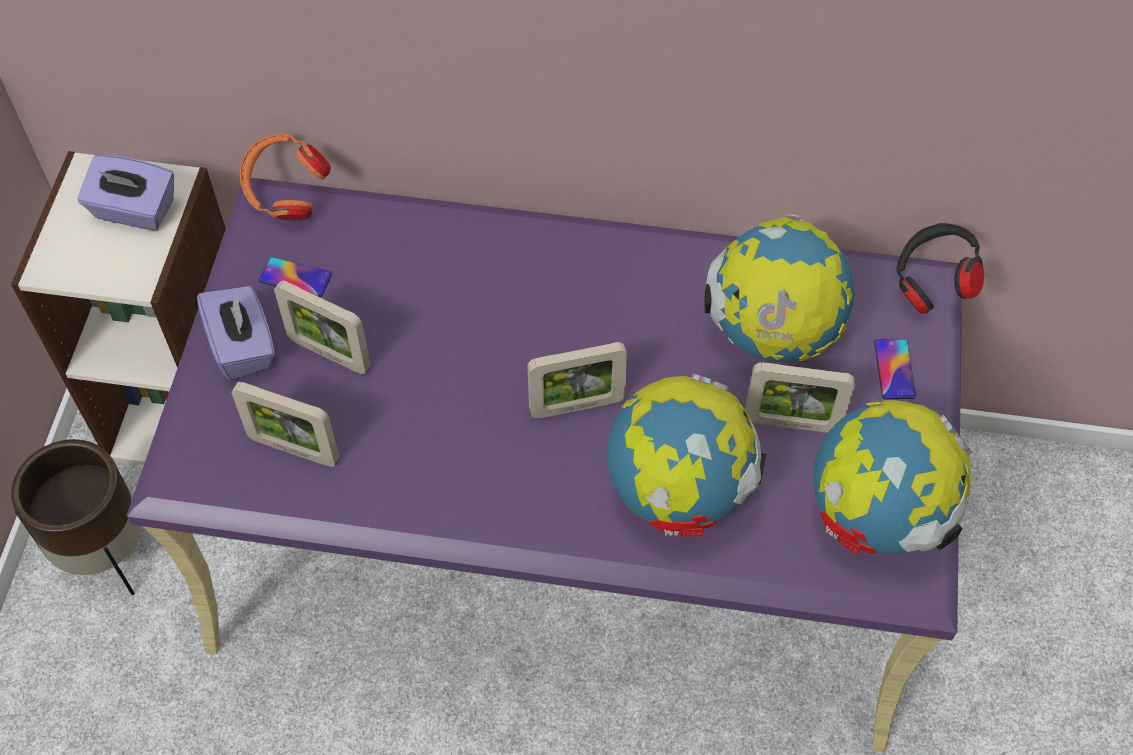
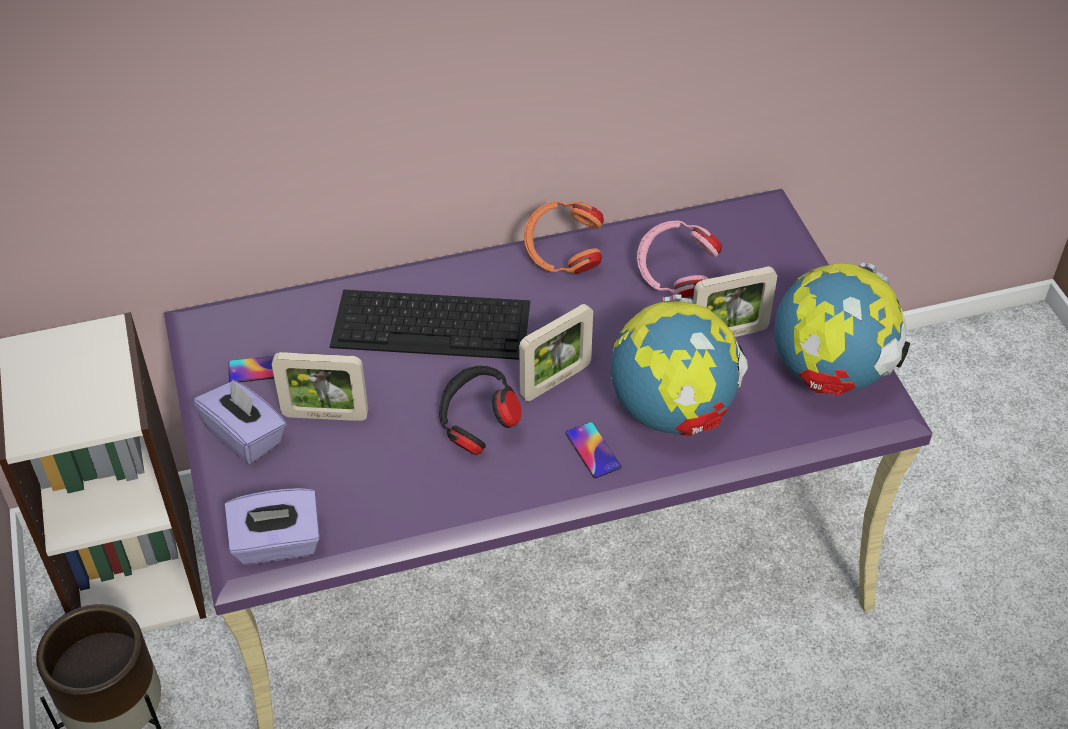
camera: 25 degrees left, 10 degrees down
purple tissue box [77,155,174,231] -> purple tissue box moved to [225,488,320,565]
picture frame [232,382,339,467] -> none
orange headphones [240,134,331,220] -> orange headphones moved to [524,201,604,273]
globe [705,214,854,362] -> pink headphones [637,221,722,297]
phone [874,339,916,399] -> phone moved to [565,422,621,478]
black headphones [896,223,984,314] -> black headphones moved to [439,366,521,455]
none -> keyboard [330,289,530,360]

